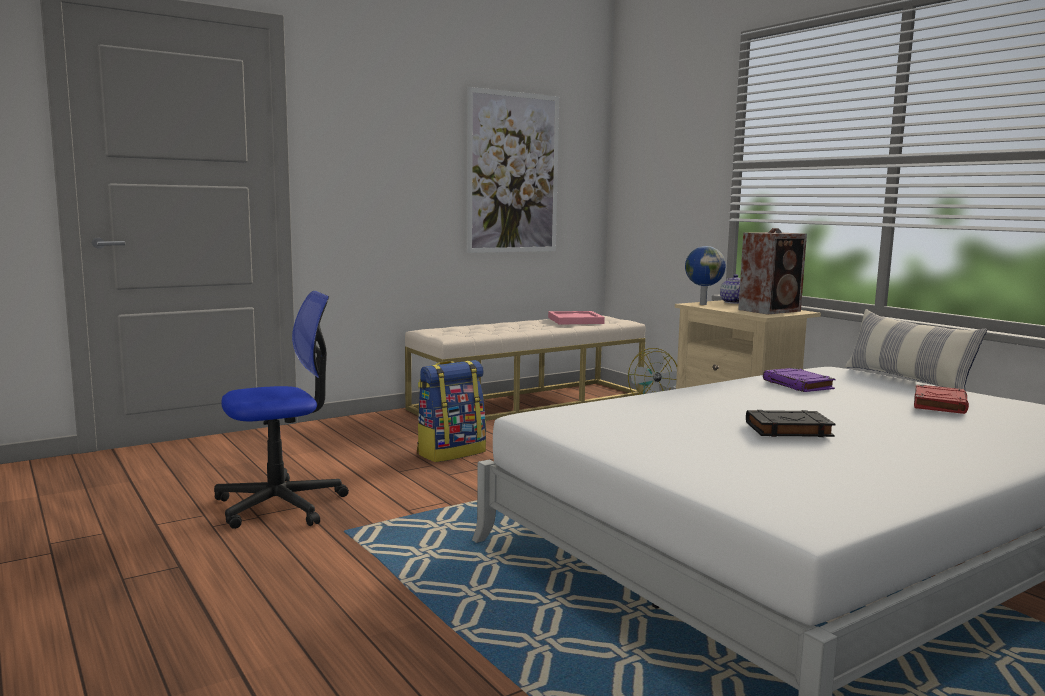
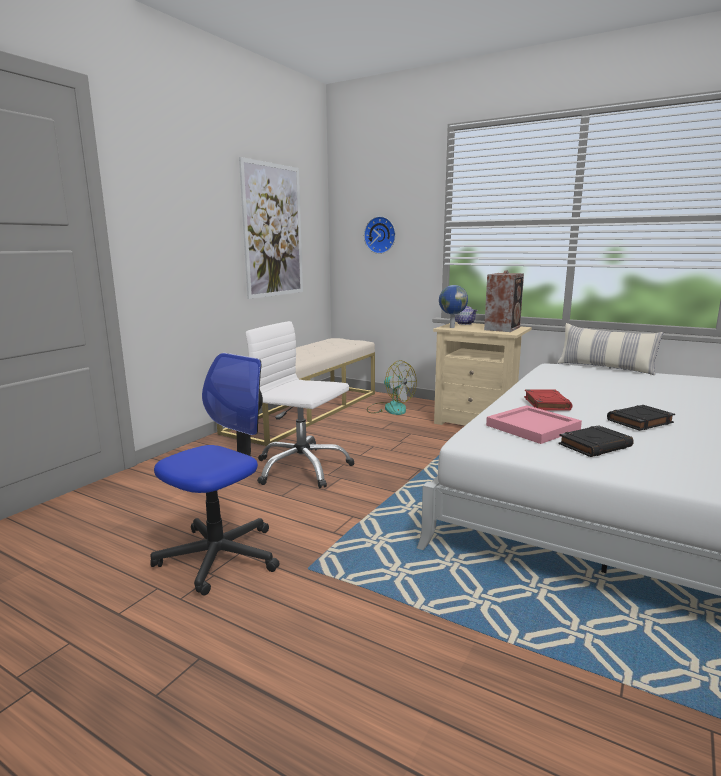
camera: 25 degrees left, 5 degrees up
backpack [417,360,486,462] -> white office chair [245,321,354,488]
pink tray [548,311,605,324] -> pink tray moved to [486,405,582,444]
purple book [763,368,836,392] -> none
red book [914,384,969,414] -> red book moved to [524,389,572,411]
none -> wall clock [364,216,396,254]
none -> black book [559,425,634,457]

